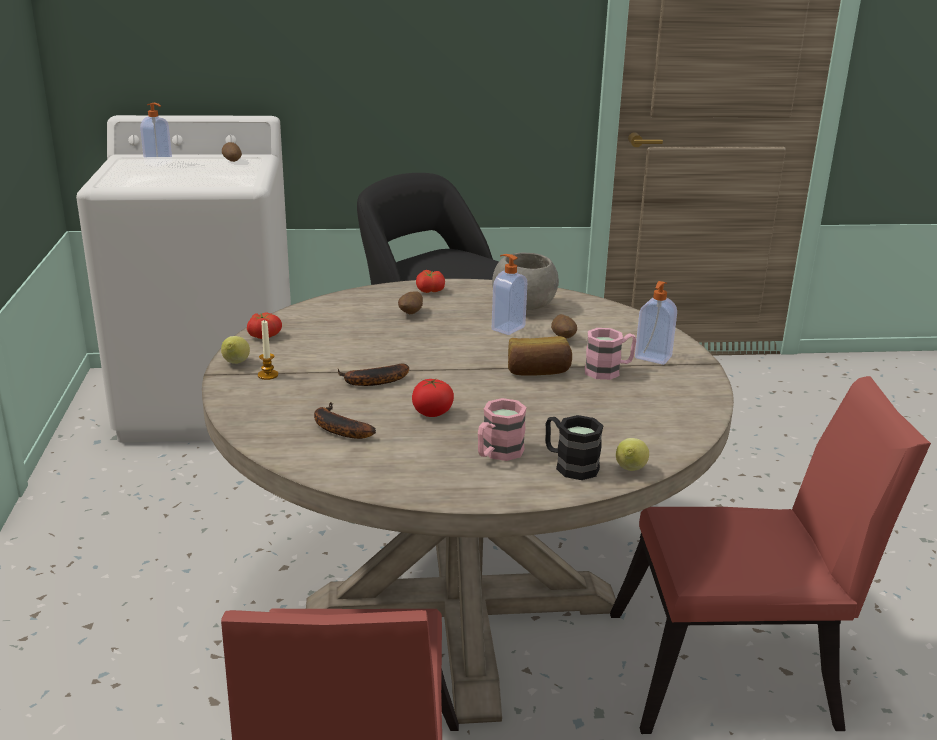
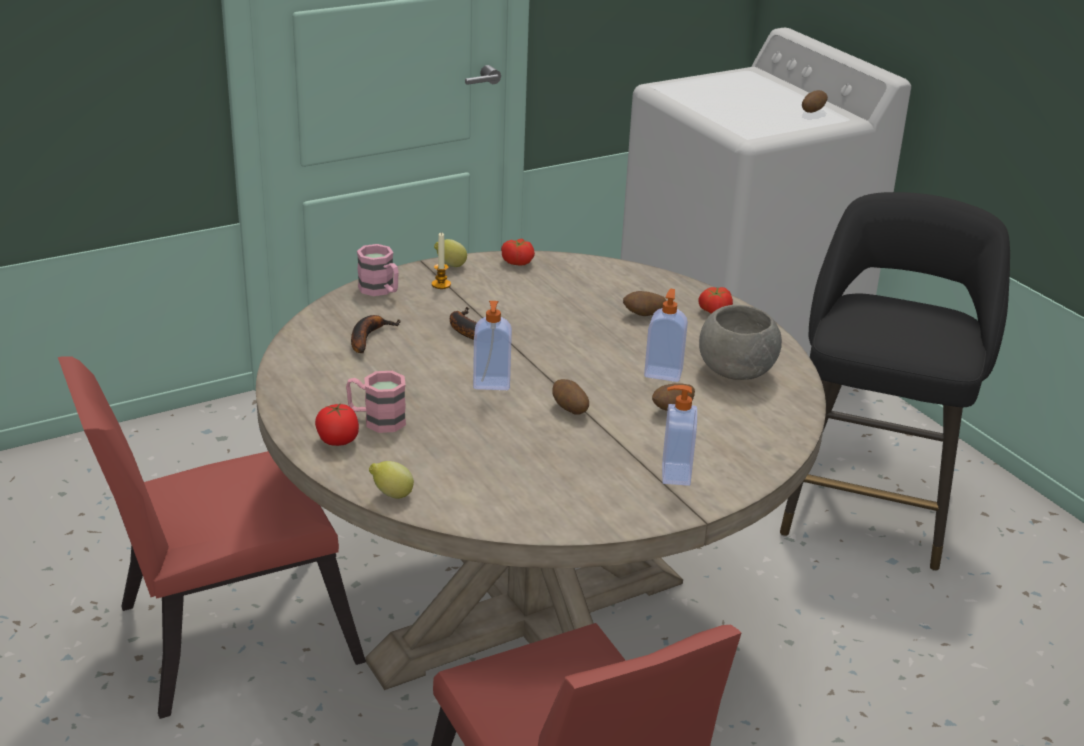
camera: 65 degrees right, 5 degrees up
soap dispenser [140,103,172,167] -> soap dispenser moved to [473,301,512,390]
tomato [412,379,454,417] -> tomato moved to [315,403,359,446]
bread [508,336,572,376] -> potato [552,379,589,415]
black mug [546,415,604,480] -> none
pink mug [585,328,636,380] -> pink mug moved to [357,244,399,296]

